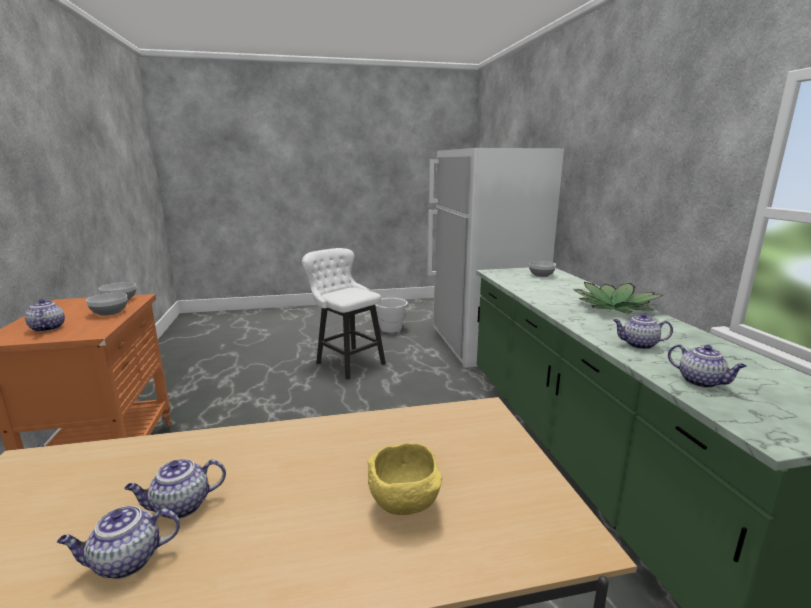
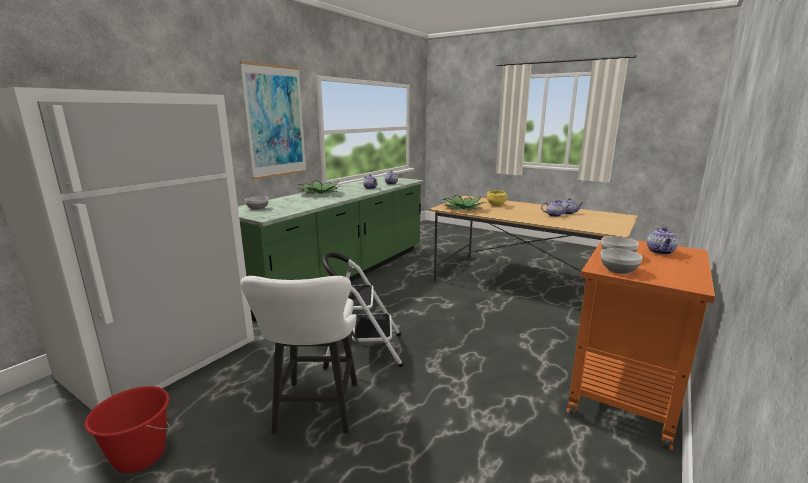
camera: 135 degrees left, 0 degrees up
white bucket [375,298,409,333] -> red bucket [85,386,170,474]
none -> picture [240,61,307,179]
none -> step ladder [322,252,404,369]
none -> potted plant [442,195,486,210]

